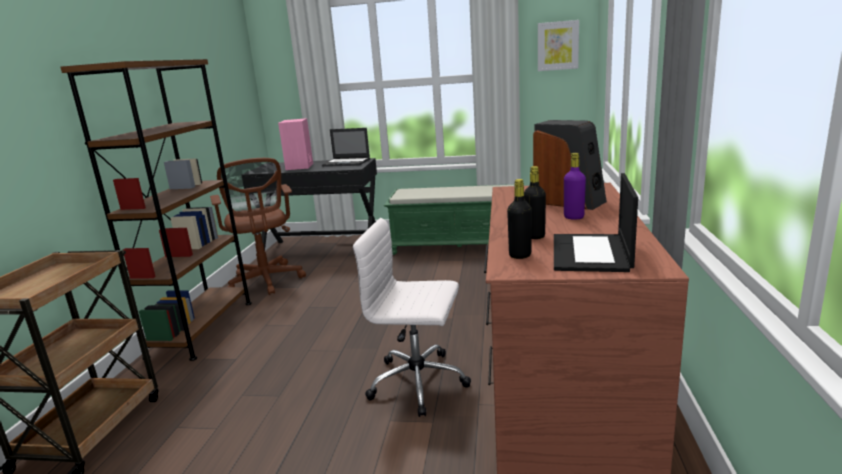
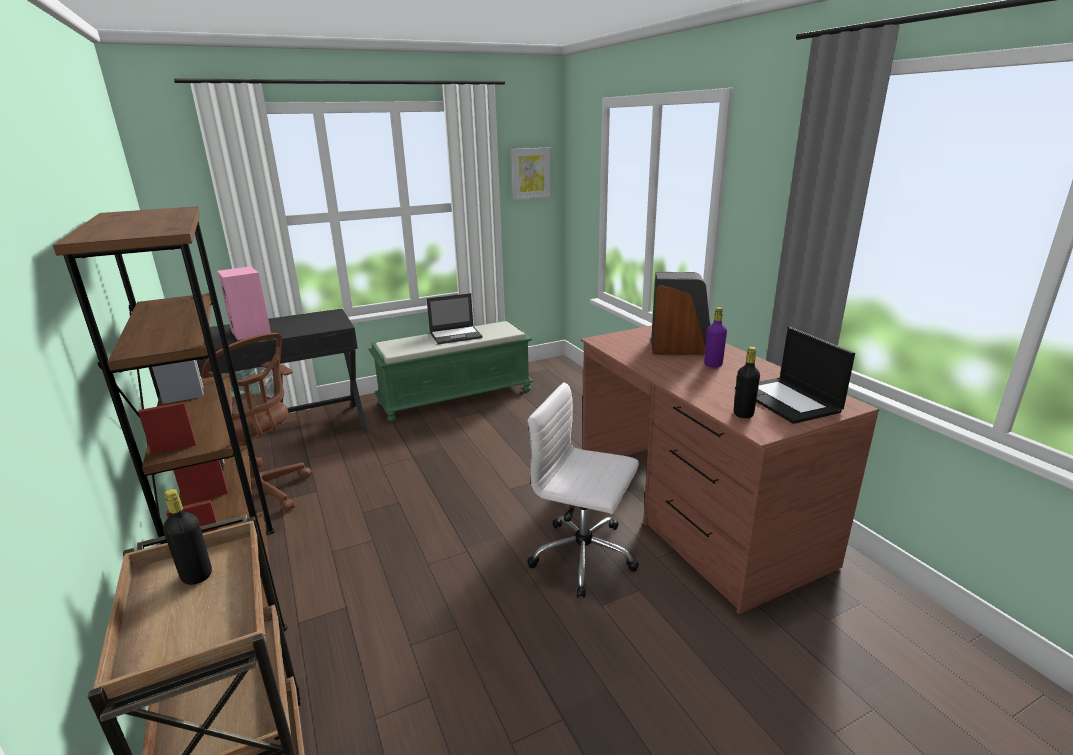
camera: 35 degrees left, 5 degrees up
laptop [322,128,370,167] -> laptop moved to [427,293,483,344]
white office chair [353,218,471,417] -> white office chair turned 45 degrees clockwise [527,382,639,598]
black bottle [524,166,546,239] -> black bottle moved to [163,489,212,585]

